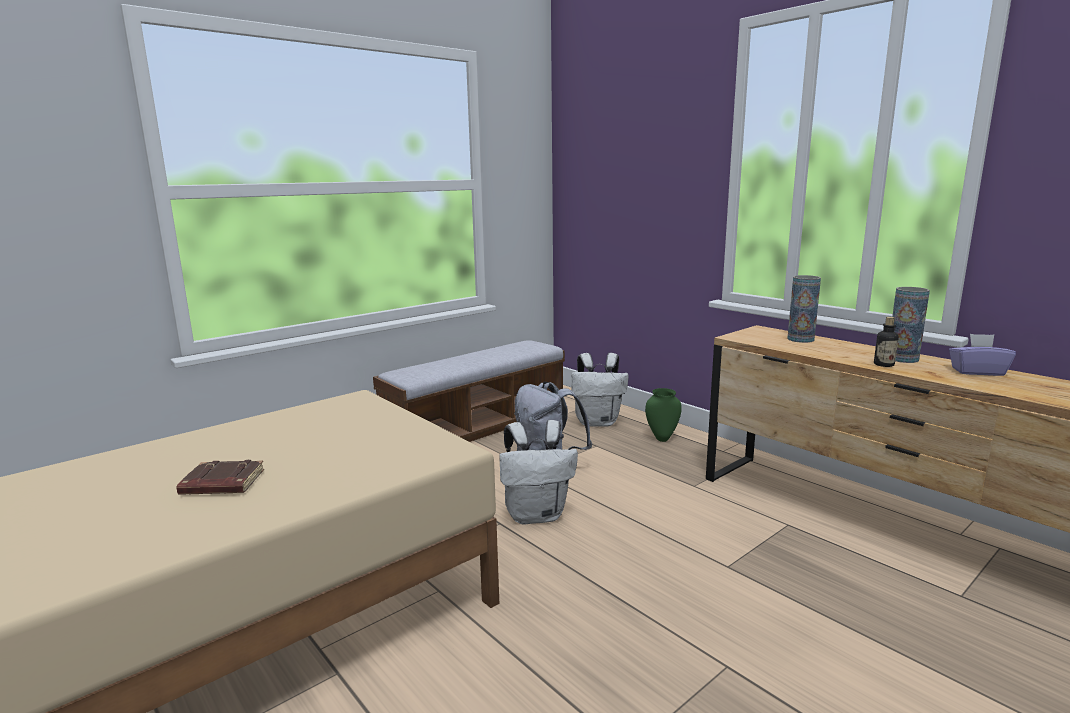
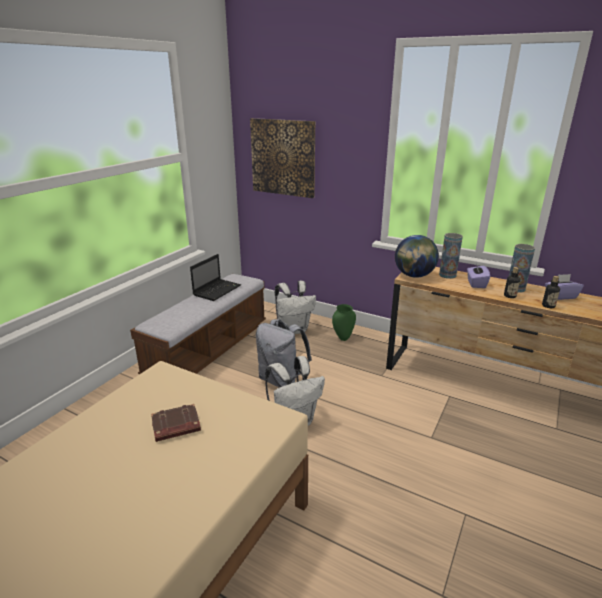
camera: 20 degrees left, 10 degrees up
brown book [176,460,264,495] -> brown book moved to [151,404,201,442]
none -> laptop [190,254,241,301]
none -> picture [250,118,315,198]
none -> globe [395,235,439,278]
none -> purple tissue box [467,263,490,288]
none -> bottle [542,276,560,308]

